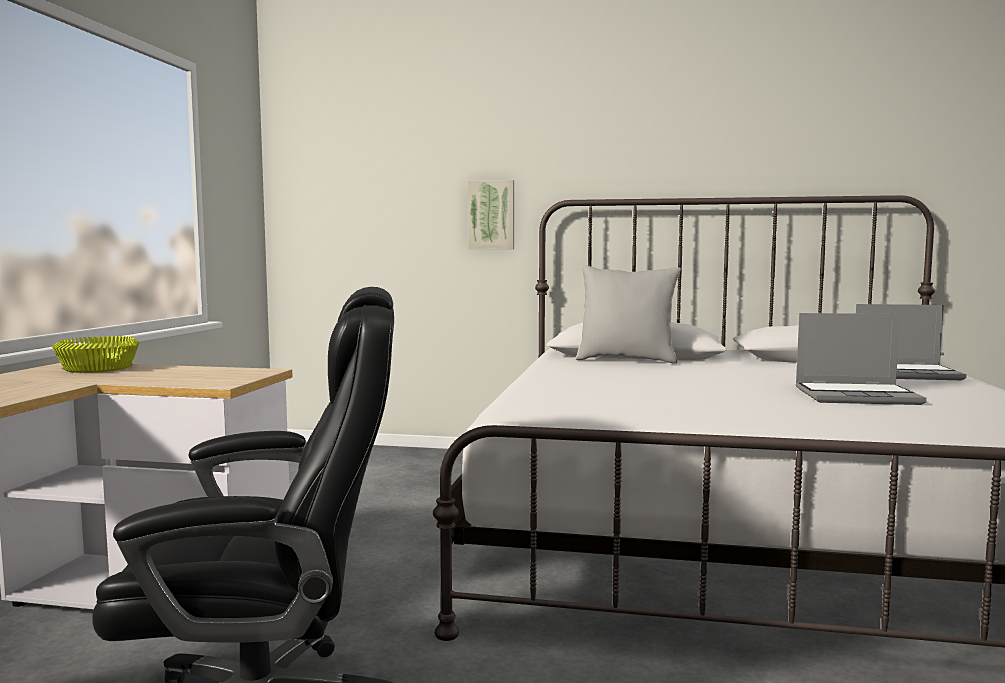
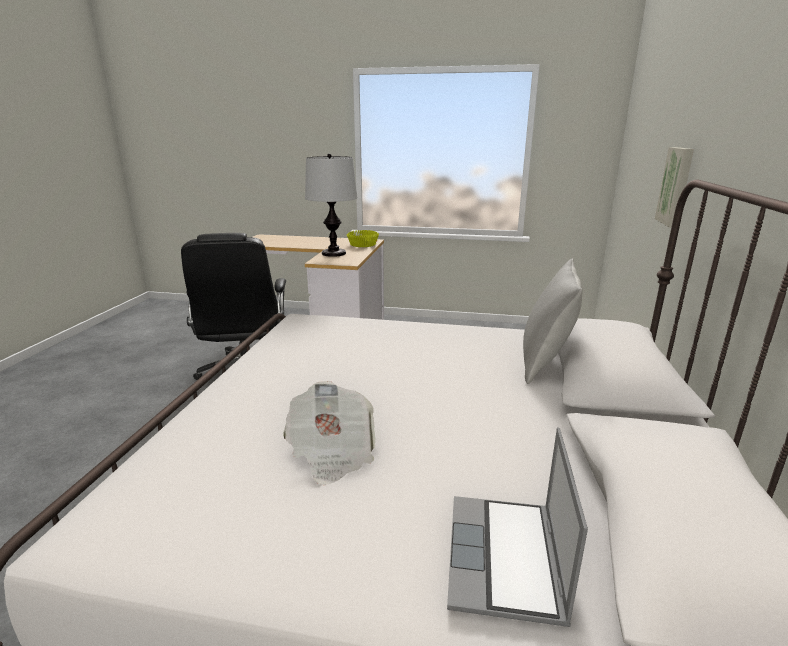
camera: 90 degrees right, 15 degrees up
laptop [796,313,927,405] -> newspaper [283,381,376,485]
none -> table lamp [305,154,358,257]

